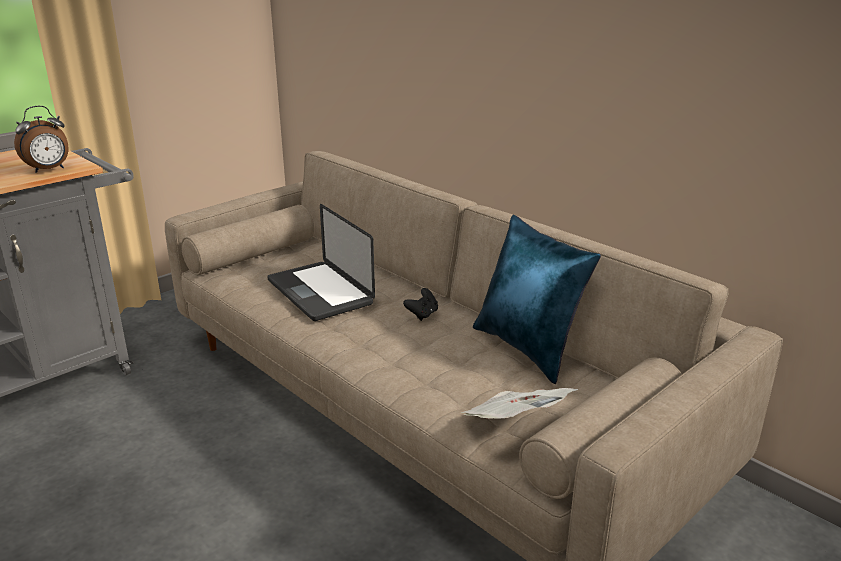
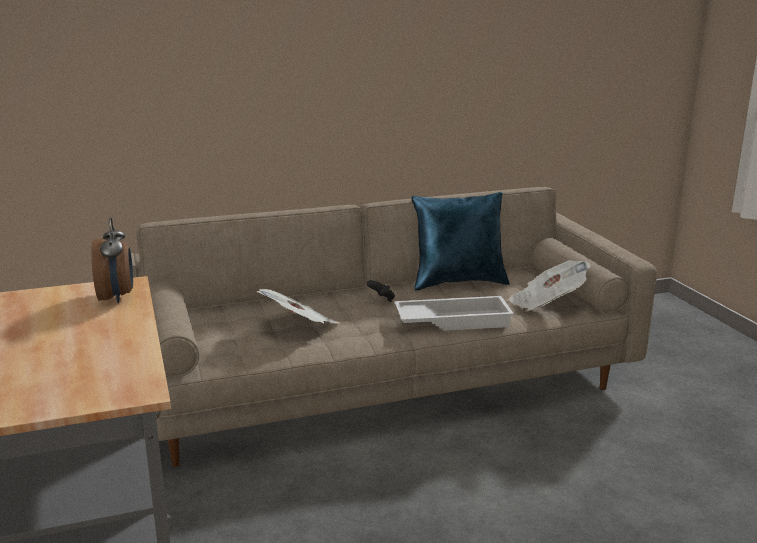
camera: 65 degrees left, 5 degrees down
laptop [267,204,375,321] -> newspaper [256,289,340,324]
none -> white tray [395,296,514,331]

